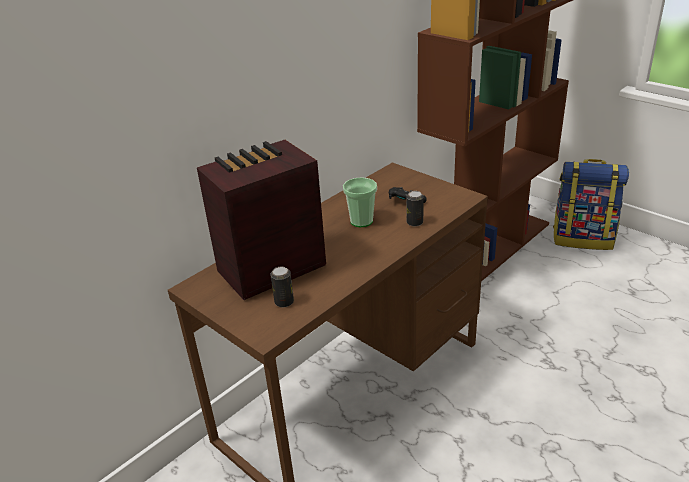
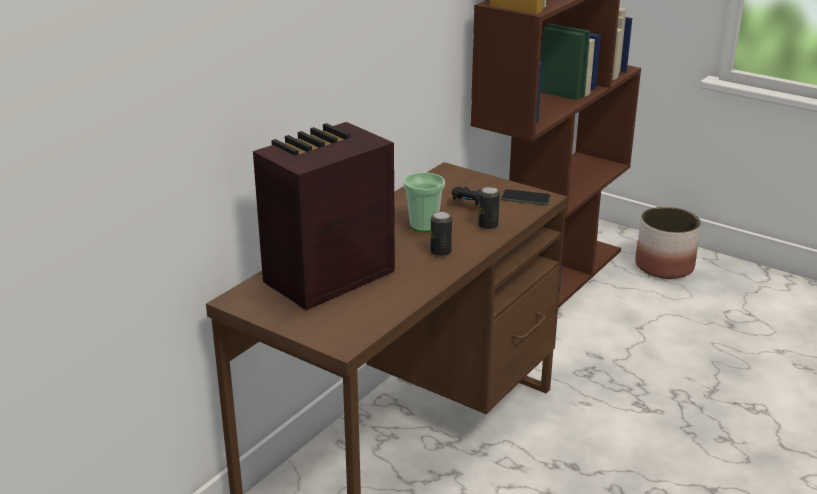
camera: 10 degrees left, 5 degrees down
can [271,267,294,307] -> can moved to [430,211,452,257]
backpack [553,159,629,250] -> planter [635,207,701,279]
none -> phone [501,189,551,205]

